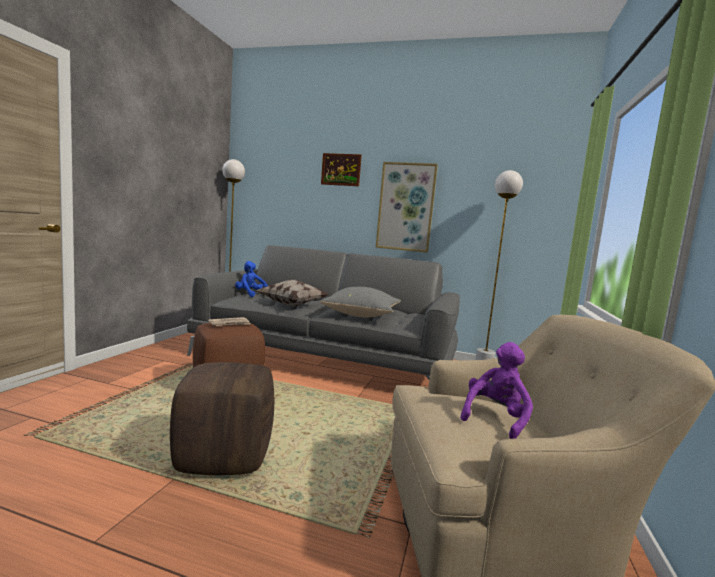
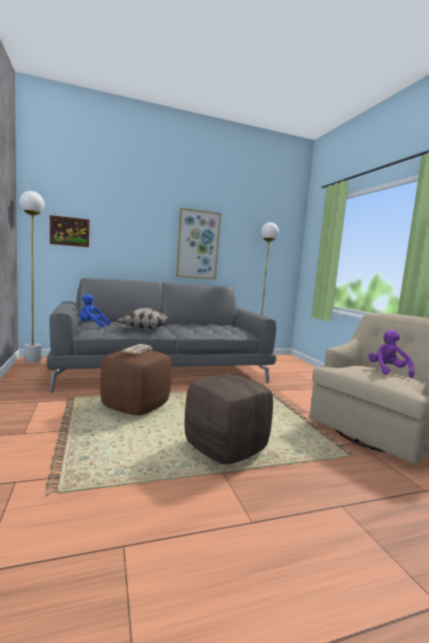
camera: 35 degrees left, 0 degrees up
grey pillow [320,287,401,317] -> none
picture [321,153,362,186] -> picture moved to [50,215,89,247]

